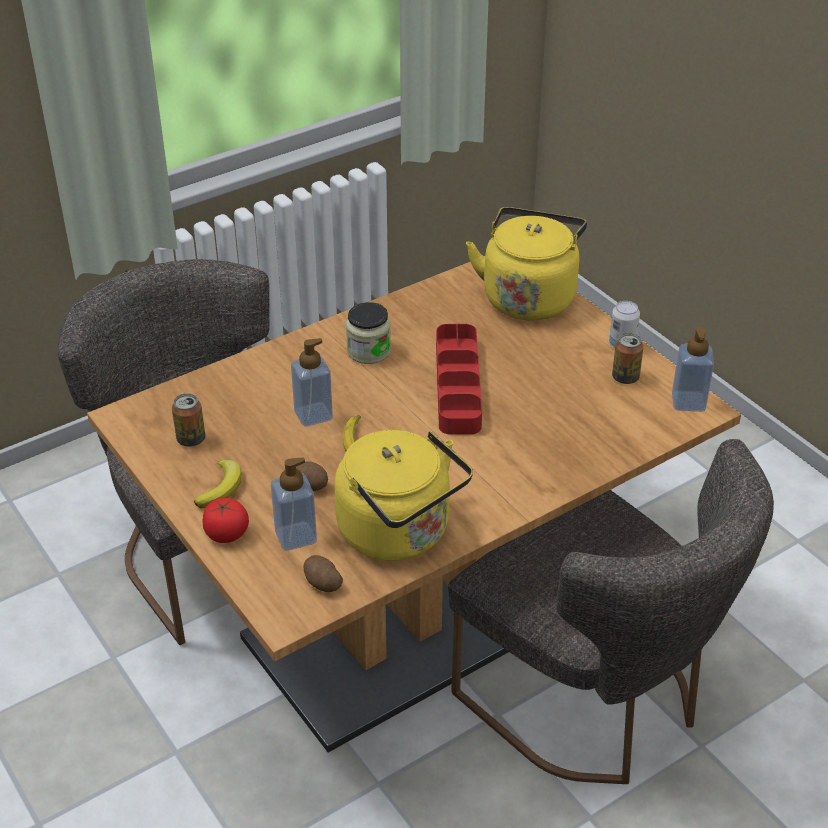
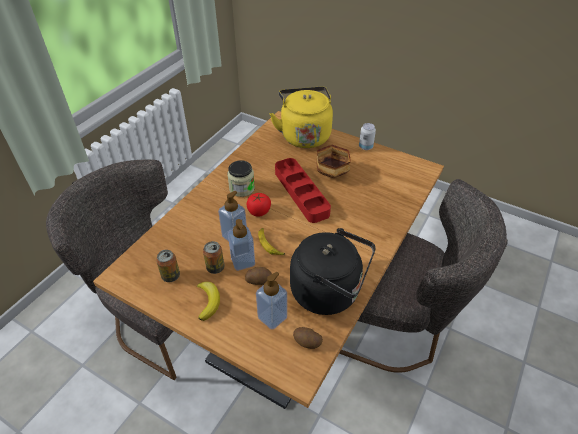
camera: 25 degrees left, 5 degrees up
tomato [202,498,249,543] -> tomato moved to [246,193,271,217]
yellow kettle [334,430,473,561] -> black kettle [290,228,376,315]
can [612,333,644,384] -> can moved to [203,241,225,274]
soap dispenser [672,327,714,412] -> soap dispenser moved to [228,219,255,271]
none -> bowl [316,145,351,178]

